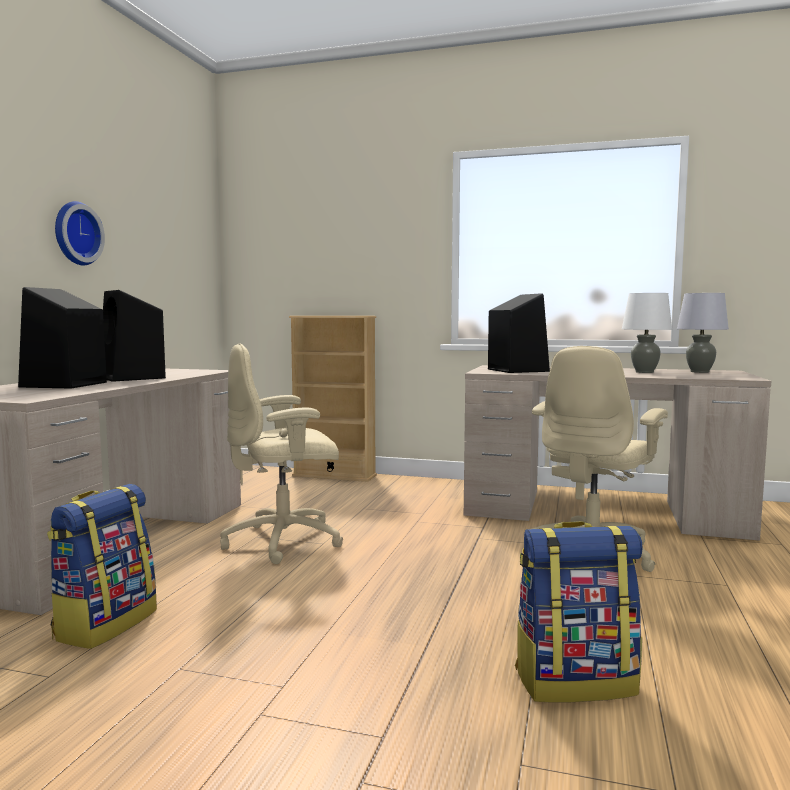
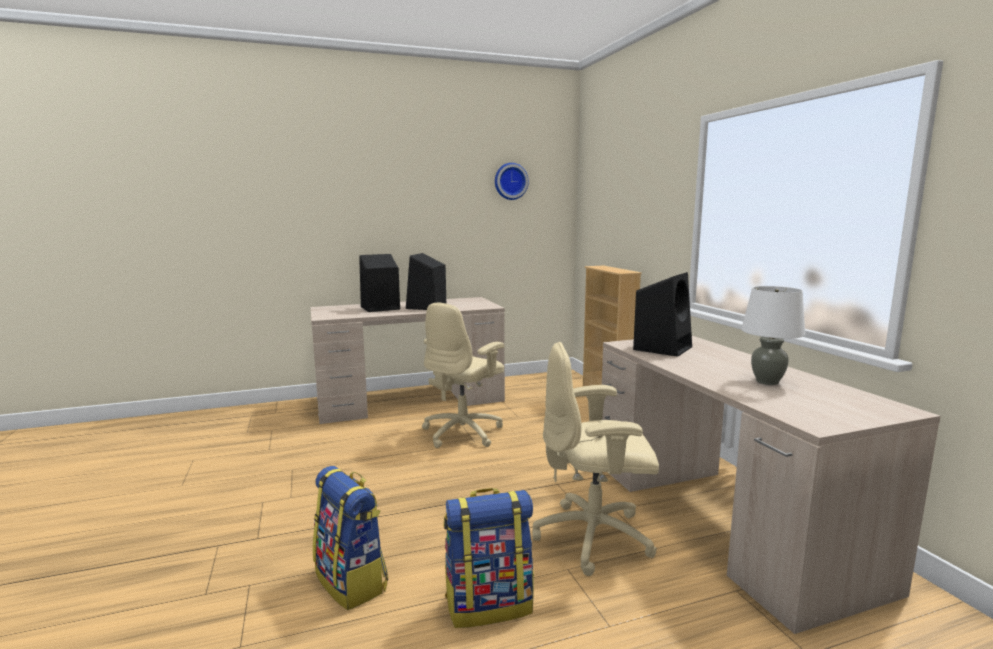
camera: 55 degrees right, 5 degrees up
backpack [47,484,157,649] -> backpack moved to [444,488,534,628]
wall clock [55,201,105,265] -> wall clock moved to [495,163,529,200]
beige office chair [220,344,343,564] -> beige office chair turned 90 degrees counterclockwise [422,303,504,448]
grey table lamp [677,293,729,373] -> none

